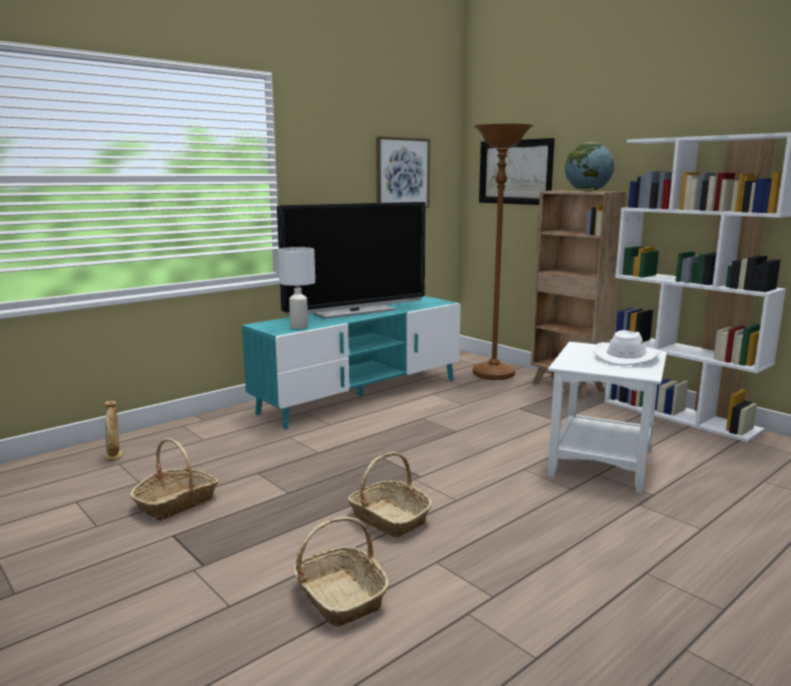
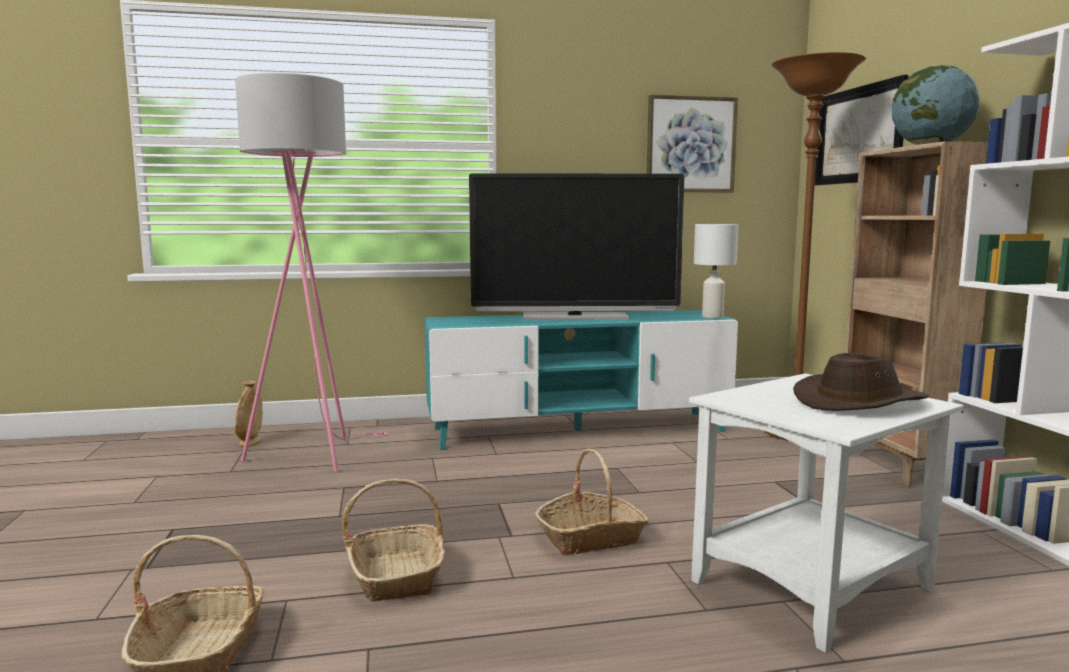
camera: 30 degrees right, 5 degrees down
basket [130,438,219,521] -> basket moved to [535,448,649,555]
white table lamp [278,247,315,329] -> white table lamp moved to [694,224,738,319]
white hat [593,330,661,366] -> brown hat [793,353,929,411]
none -> pink floor lamp [235,73,388,471]

